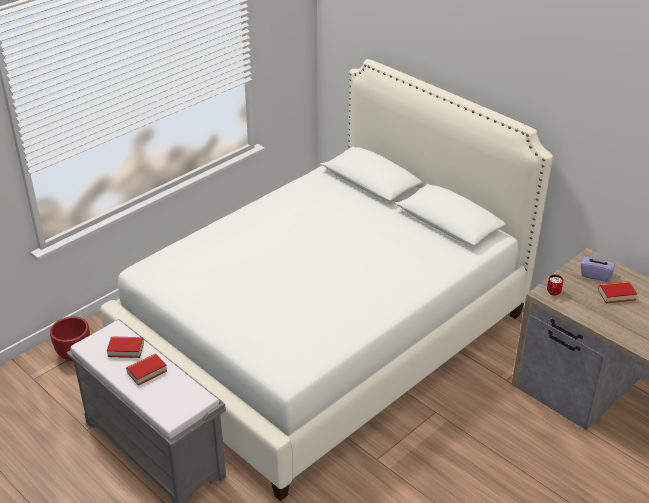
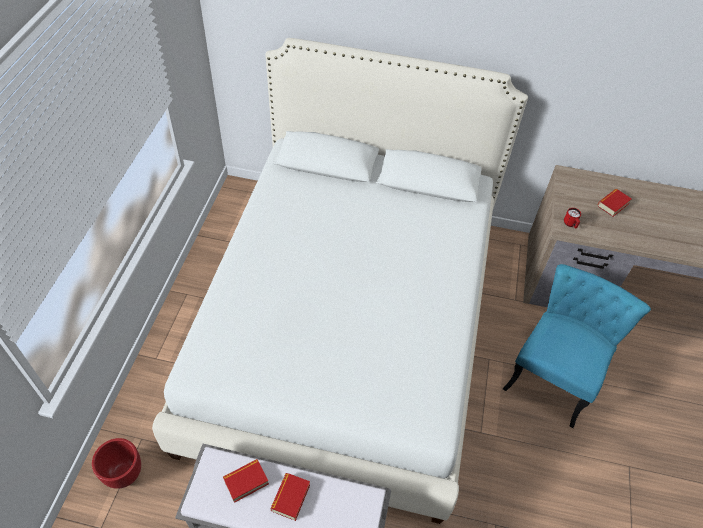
camera: 35 degrees left, 15 degrees up
purple tissue box [581,252,615,282] -> none
none -> turquoise chair [503,264,651,428]

